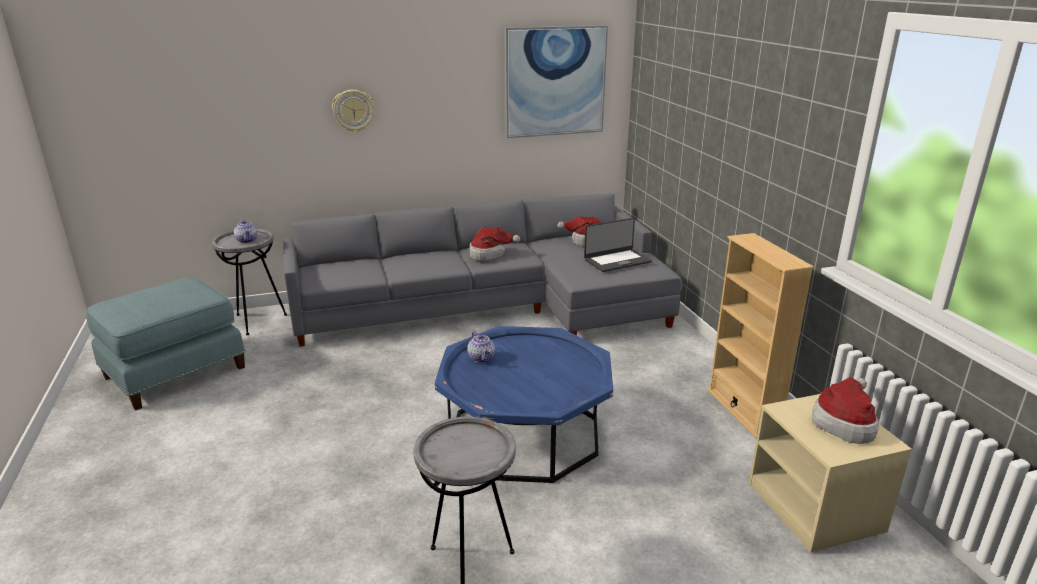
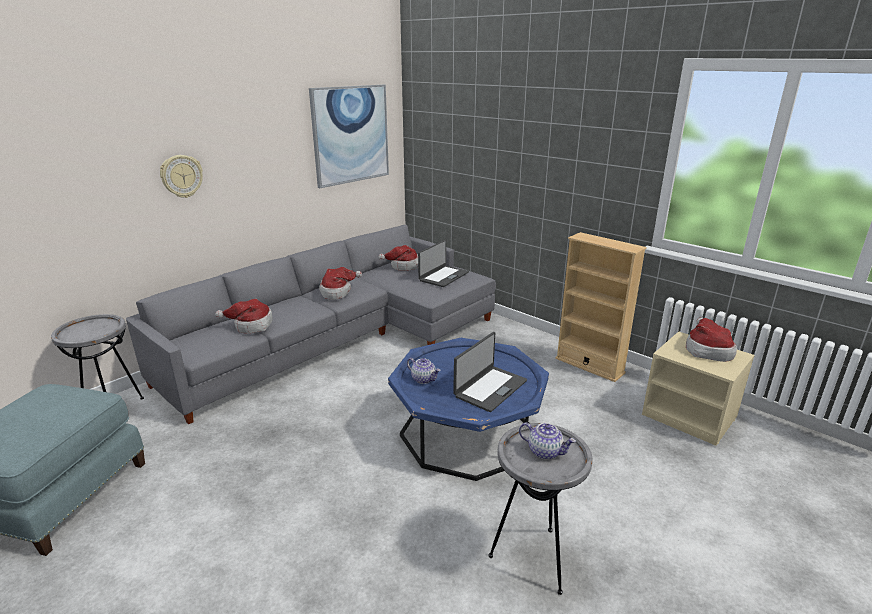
camera: 30 degrees left, 0 degrees up
teapot [234,220,257,243] -> teapot moved to [519,422,576,460]
none -> hat [215,299,273,334]
none -> laptop [453,332,527,412]

